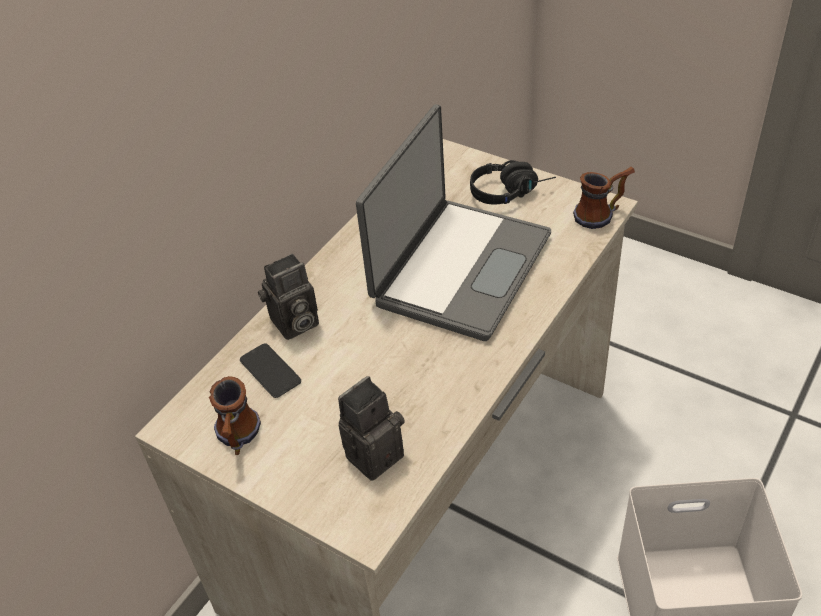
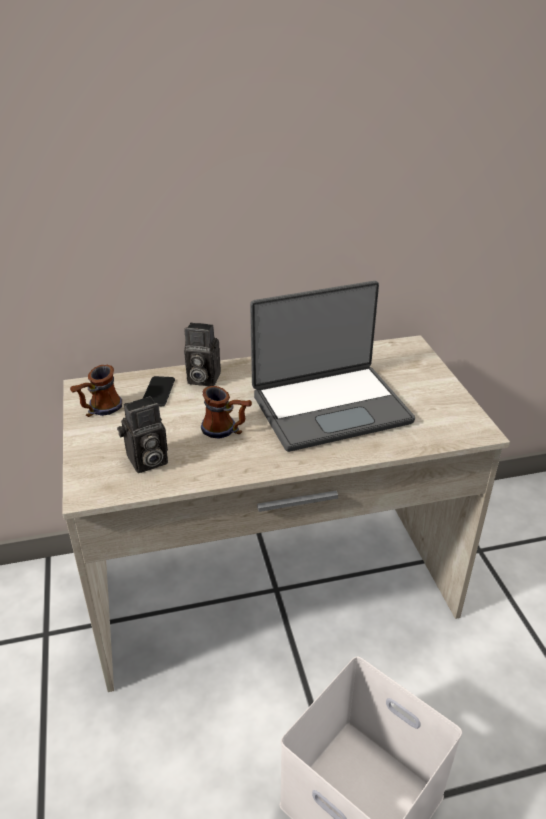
camera: 40 degrees right, 10 degrees down
camera [338,376,404,481] -> camera turned 150 degrees clockwise [117,396,168,473]
black headphones [470,160,556,205] -> none
mug [573,167,635,229] -> mug moved to [201,386,252,439]

